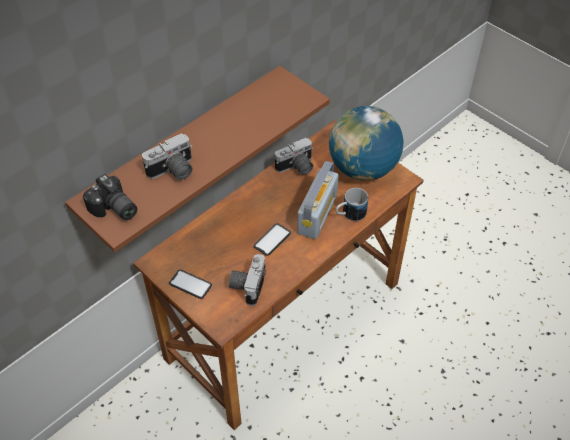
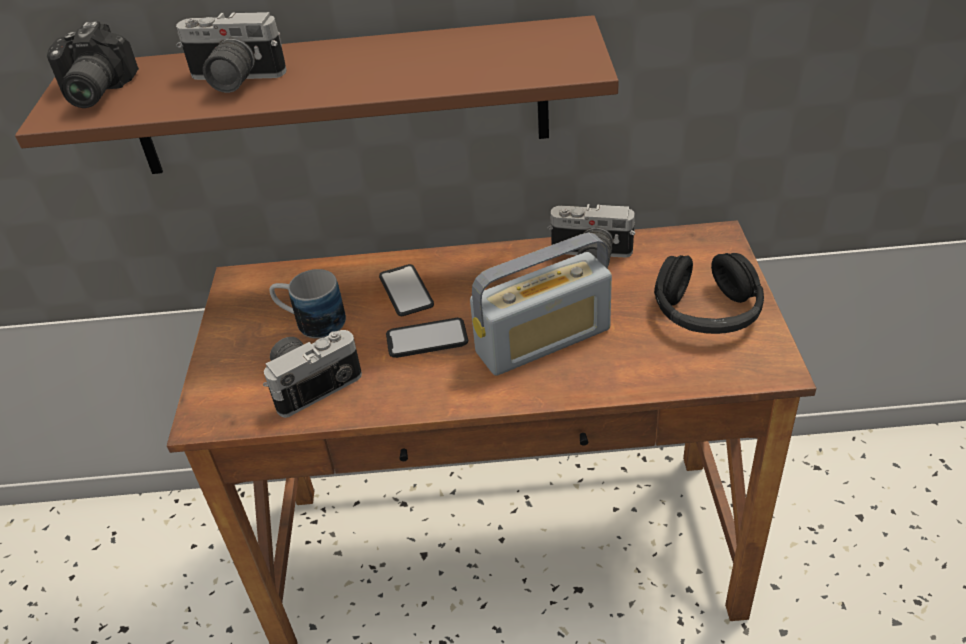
camera: 45 degrees right, 10 degrees down
phone [169,270,212,299] -> phone moved to [379,264,434,316]
globe [329,106,403,181] -> black headphones [654,253,764,334]
mug [336,188,368,221] -> mug moved to [270,269,346,339]

